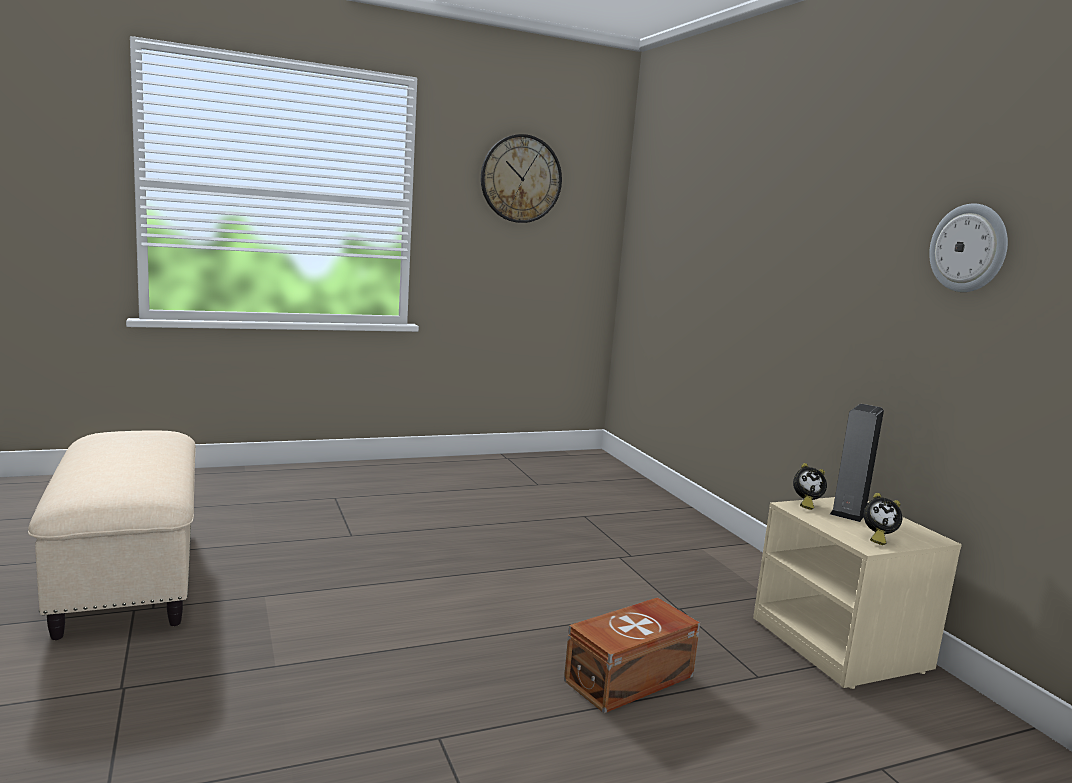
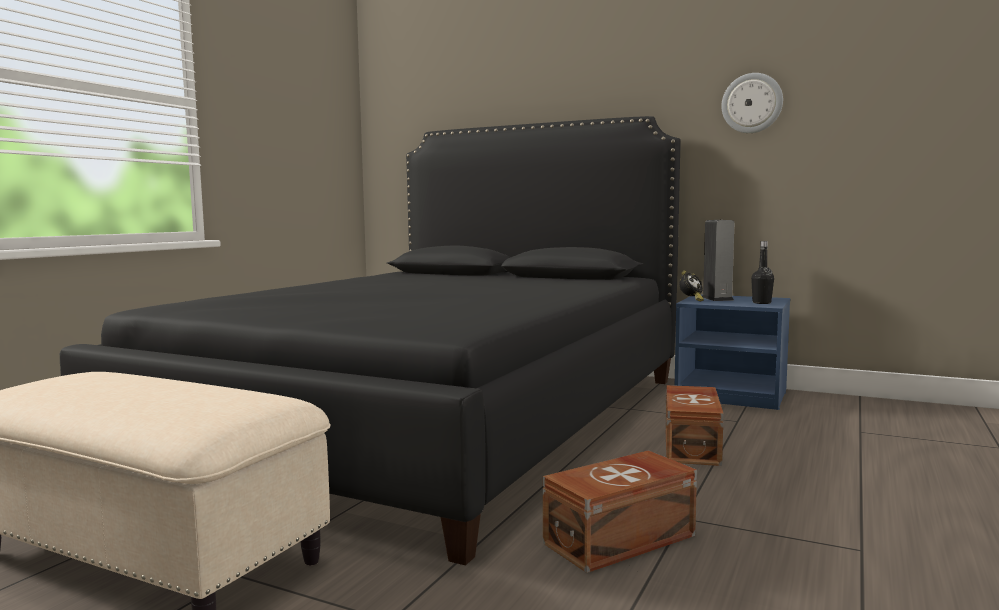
camera: 40 degrees left, 5 degrees down
wall clock [481,134,562,223] -> none
beige nightstand [753,497,962,689] -> blue nightstand [675,294,790,410]
alarm clock [864,493,902,545] -> black bottle [751,241,774,304]
none -> black bed [59,116,681,566]
none -> brown storage box [543,450,697,573]

